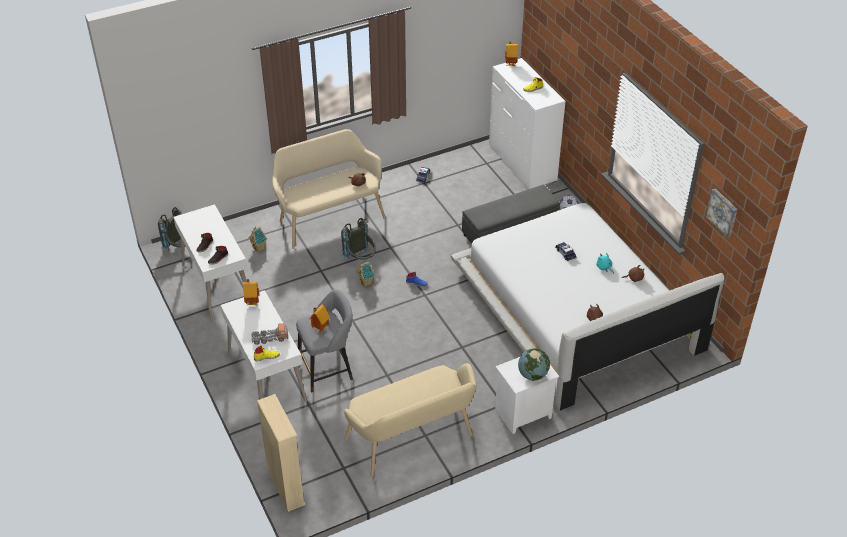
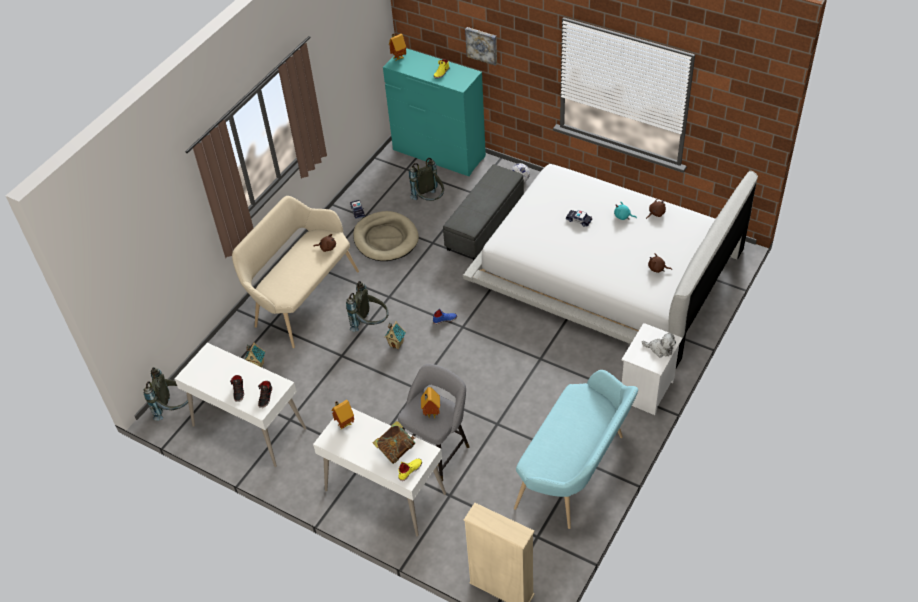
camera: 30 degrees left, 5 degrees up
toy truck [251,323,288,345] -> book [373,421,415,464]
beige bench [344,363,477,476] -> turquoise bench [514,370,638,529]
white dresser [489,58,565,189] -> turquoise dresser [383,48,486,176]
globe [518,348,550,381] -> plush toy [642,333,676,358]
picture [706,189,737,238] -> picture moved to [465,27,497,65]
none -> beige dog bed [353,211,419,261]
none -> grey backpack [409,158,444,201]

